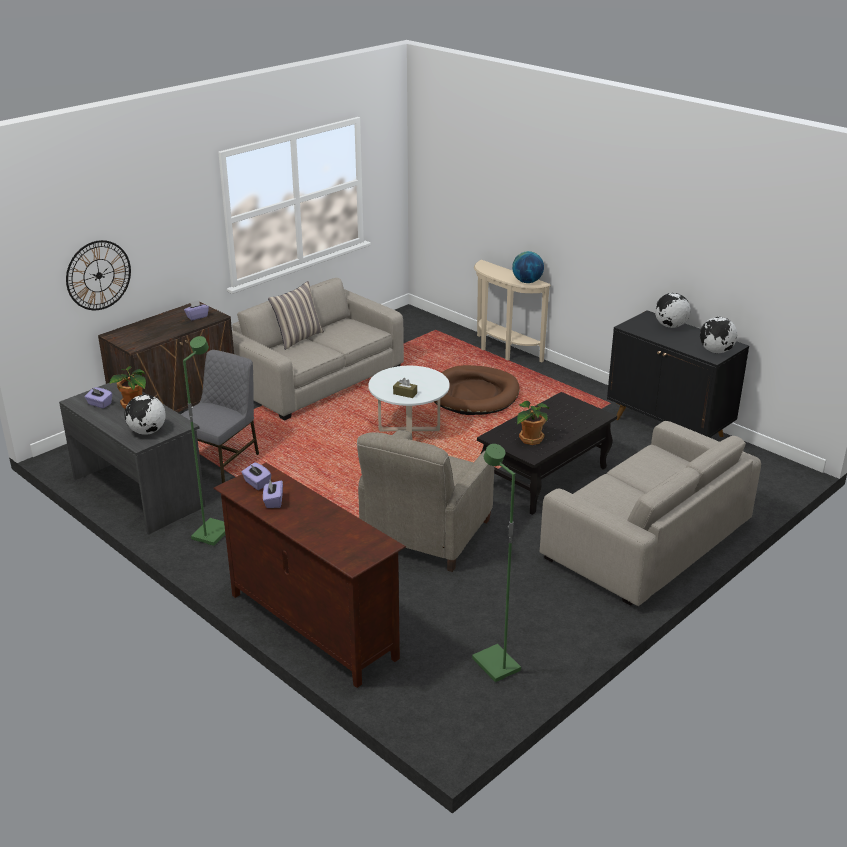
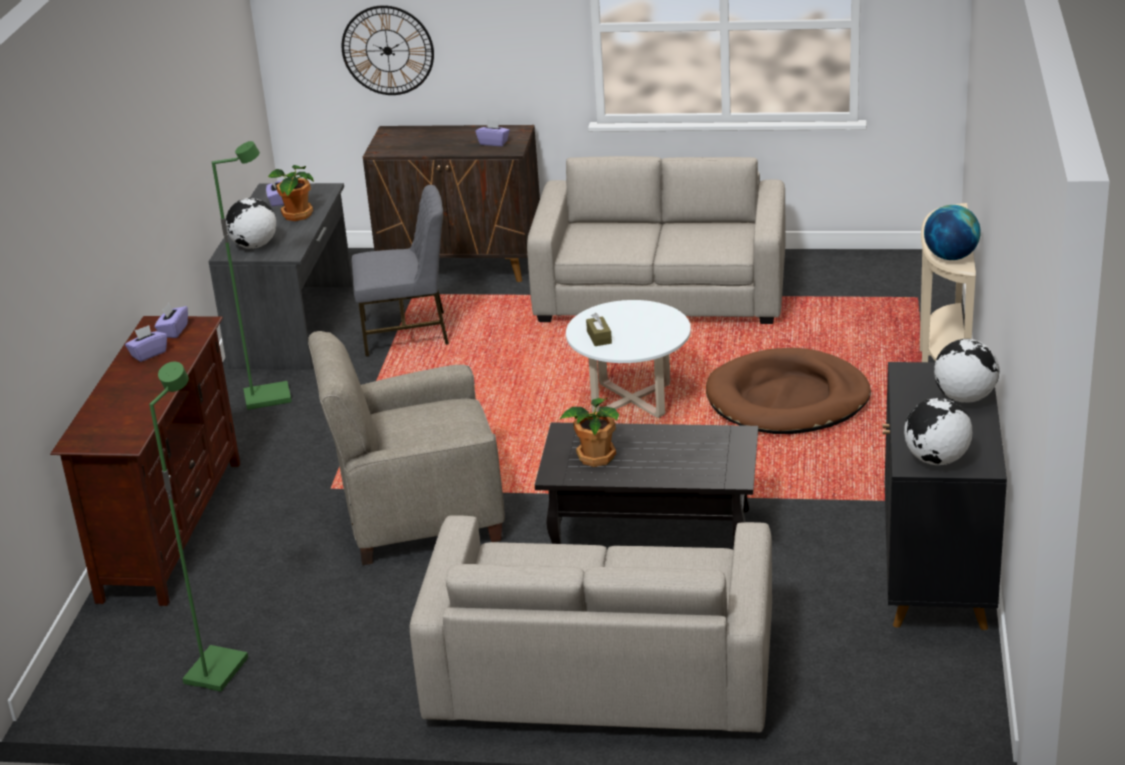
camera: 55 degrees right, 0 degrees up
pillow [268,281,324,350] -> none

